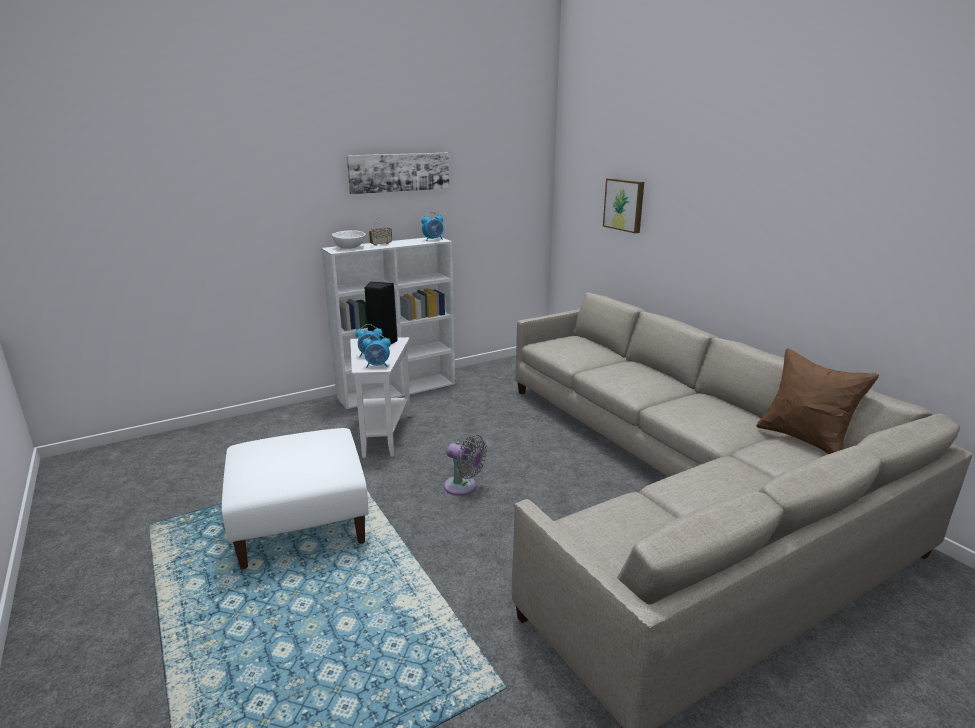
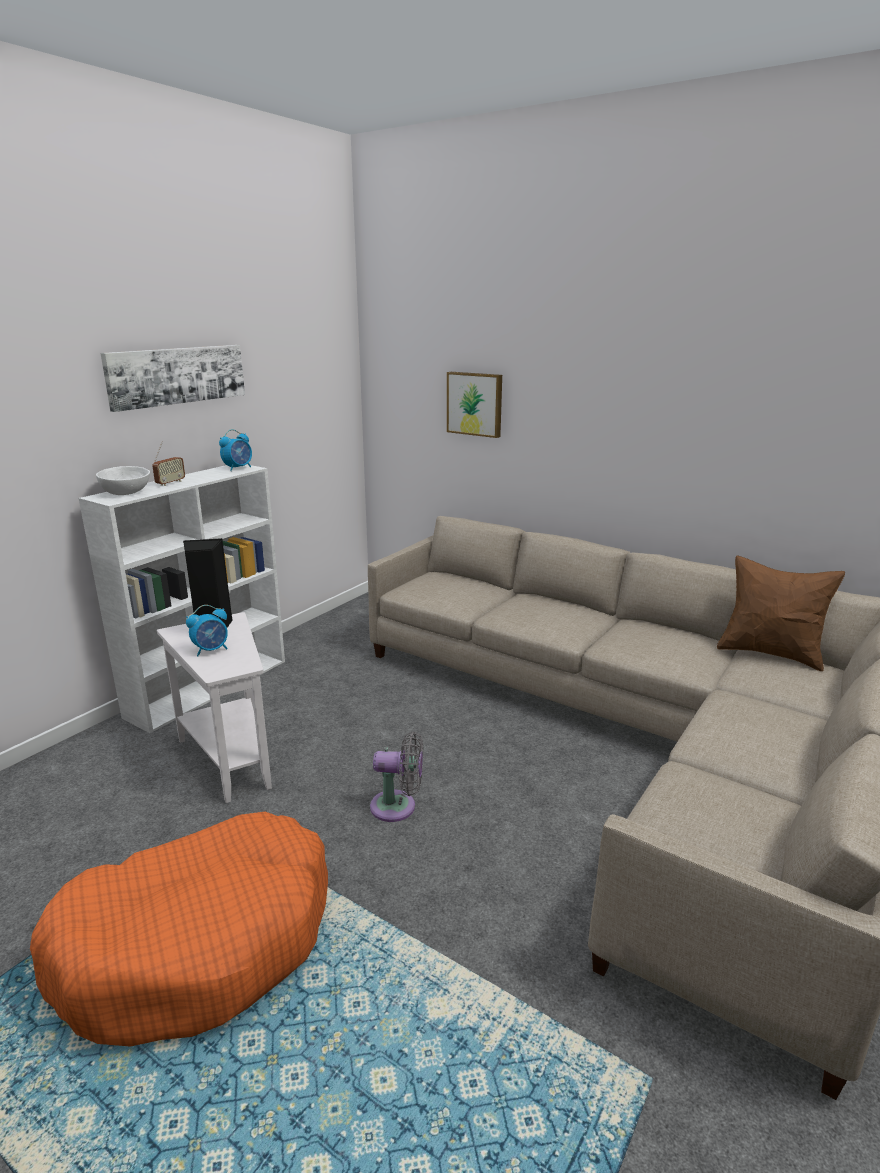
camera: 25 degrees left, 0 degrees up
white ottoman [222,428,368,569] -> orange dog bed [30,811,328,1047]
alarm clock [362,333,391,368] -> none

